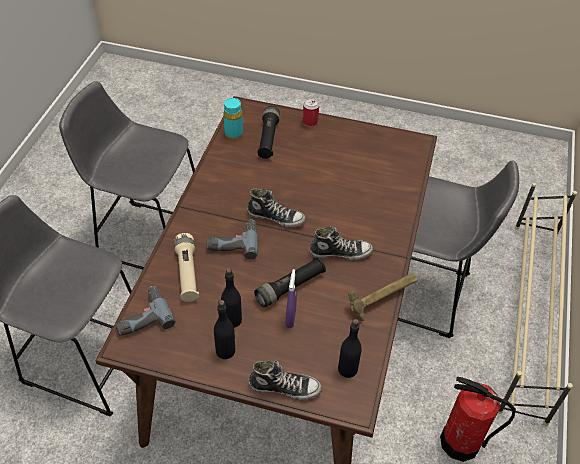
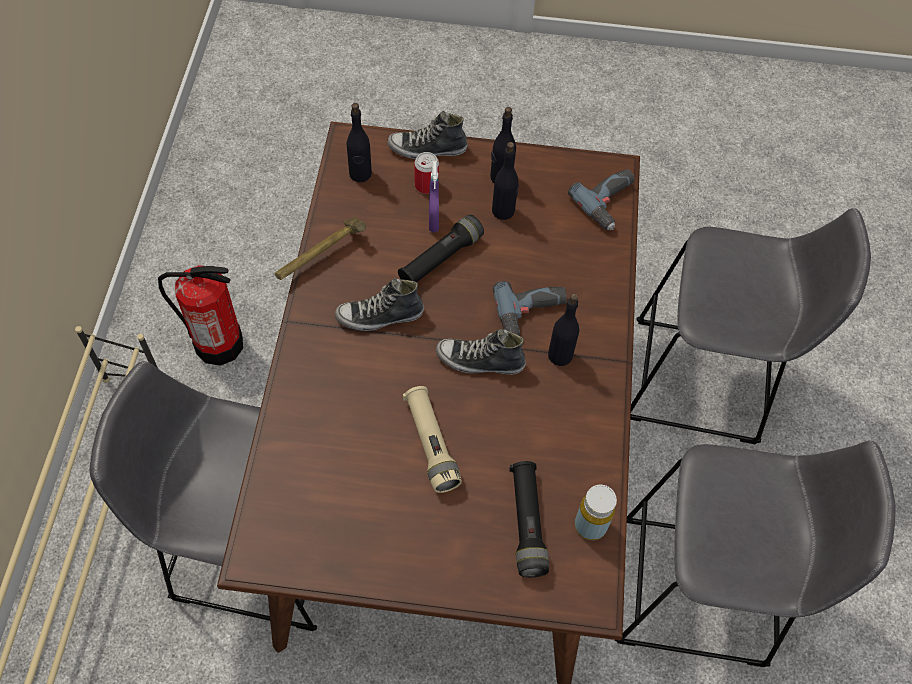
camera: 170 degrees right, 10 degrees up
beige flashlight [174,233,199,302] -> beige flashlight moved to [403,386,462,493]
turquoise bottle [223,98,243,139] -> yellow bottle [575,485,617,540]
can [303,98,319,127] -> can moved to [414,152,439,194]
none -> black bottle [548,294,579,366]

